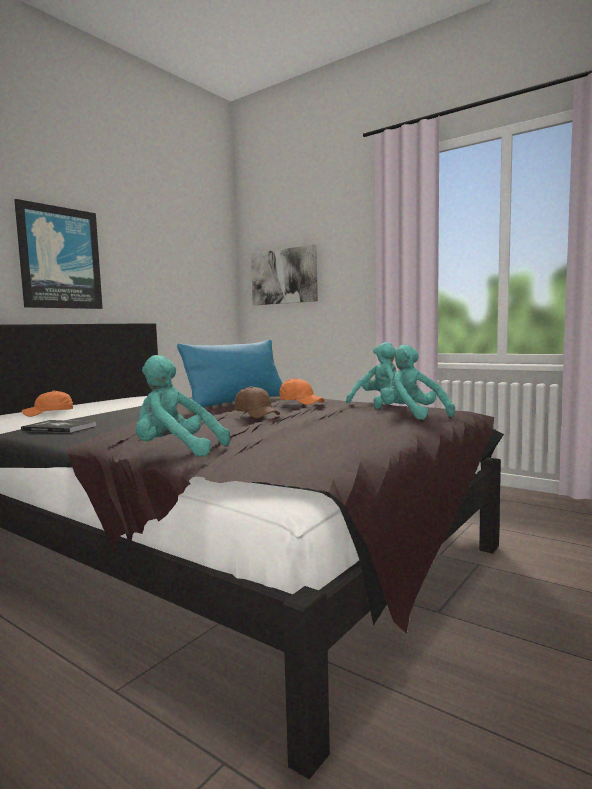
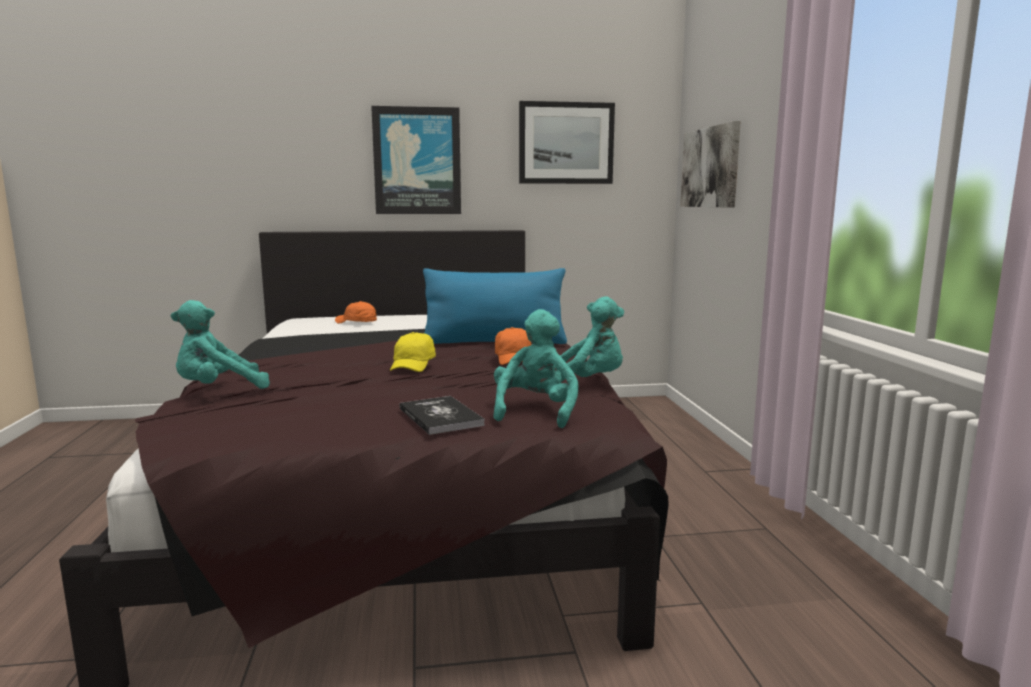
camera: 45 degrees right, 5 degrees up
book [21,420,96,433] -> book moved to [399,396,485,435]
turquoise plush toy [136,355,230,457] -> turquoise plush toy turned 90 degrees counterclockwise [171,300,270,389]
brown cap [235,386,280,418] -> yellow cap [390,332,436,372]
none -> picture [519,101,615,184]

